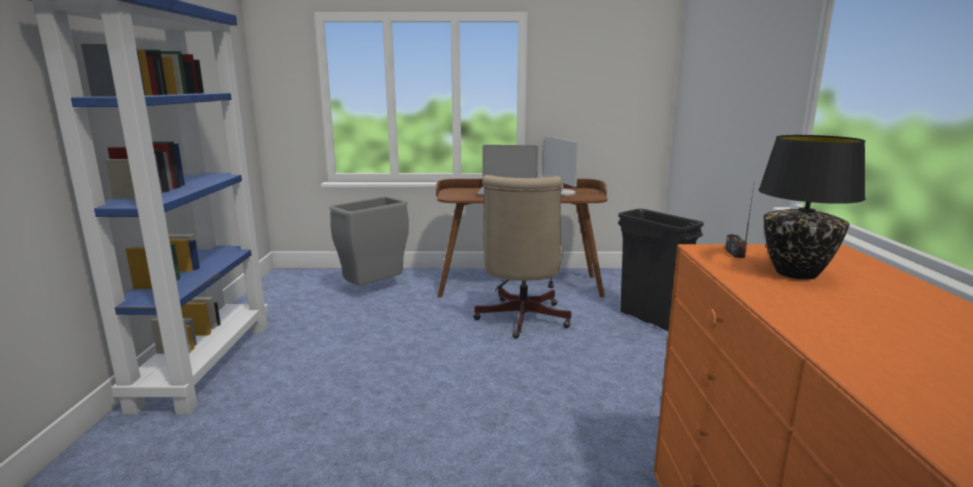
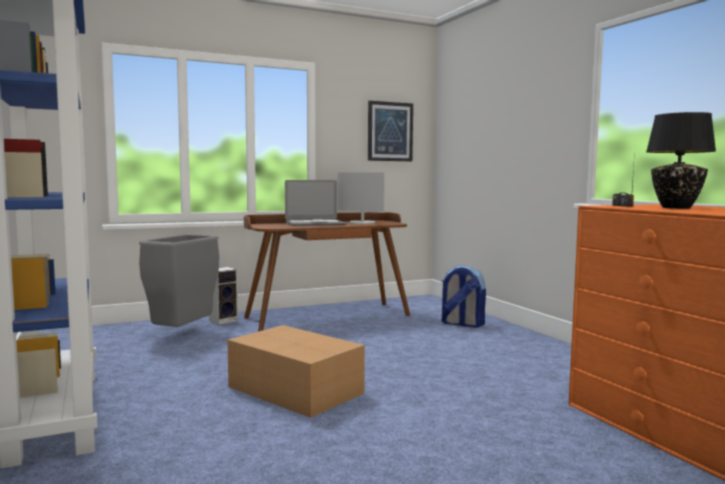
camera: 25 degrees left, 10 degrees down
beige office chair [473,175,571,339] -> none
black trash can [618,209,704,331] -> backpack [441,265,486,328]
none -> speaker [209,267,238,325]
none -> cardboard box [227,325,365,418]
none -> picture [368,101,413,161]

